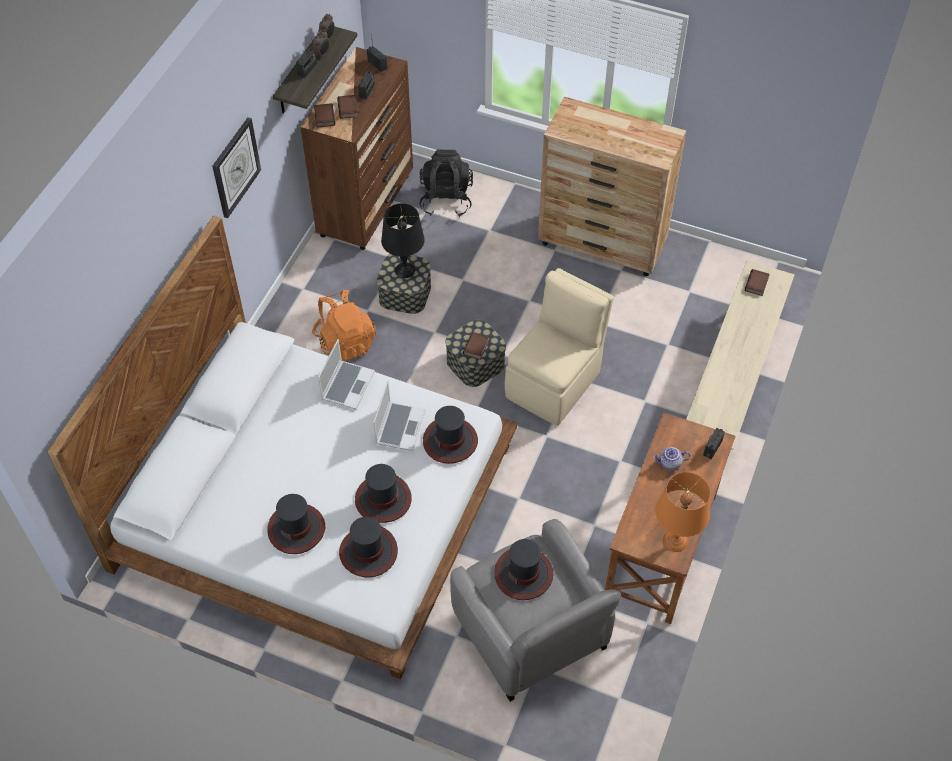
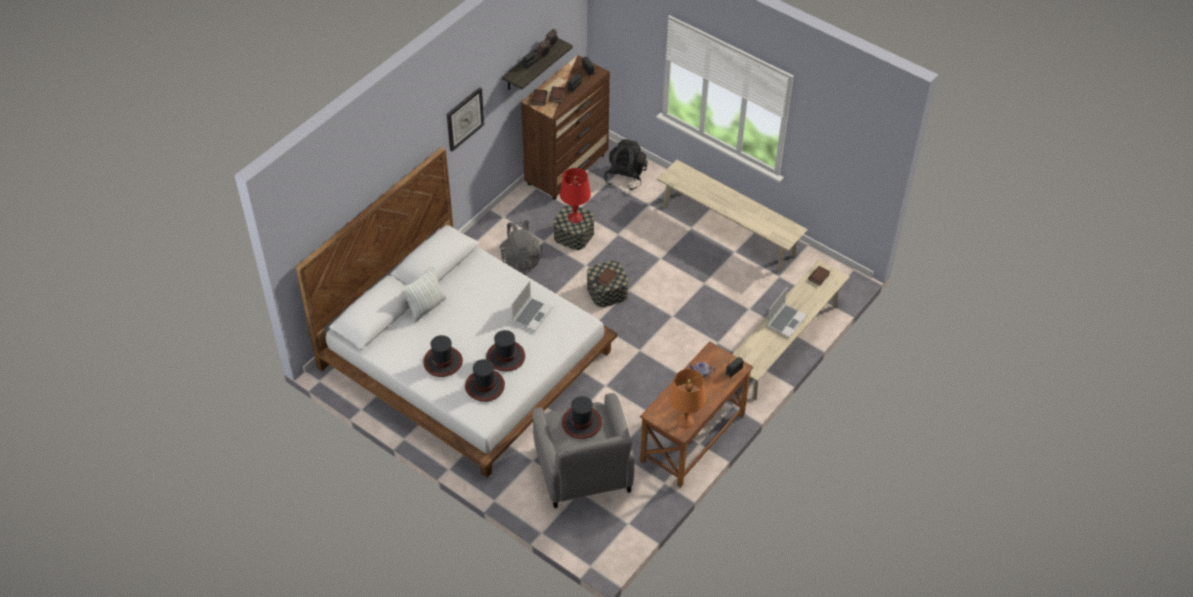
camera: 15 degrees right, 5 degrees down
orange backpack [312,290,376,361] -> grey backpack [500,220,543,271]
laptop [318,339,375,409] -> laptop moved to [767,287,807,338]
black table lamp [381,203,425,278] -> red table lamp [560,168,591,223]
hat [423,406,478,464] -> none
beige chair [505,268,614,426] -> none
brown dresser [538,97,686,276] -> beige bench [657,160,808,272]
none -> pillow [402,265,447,323]

